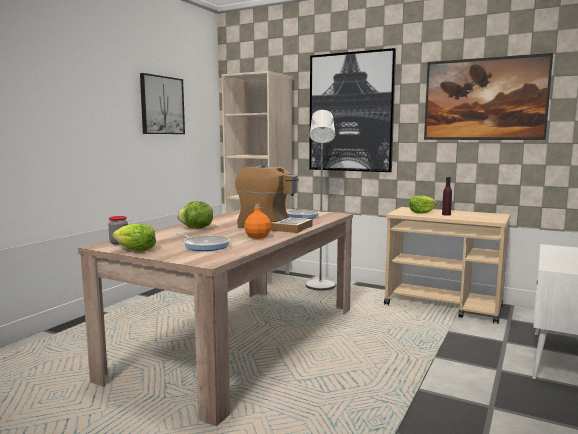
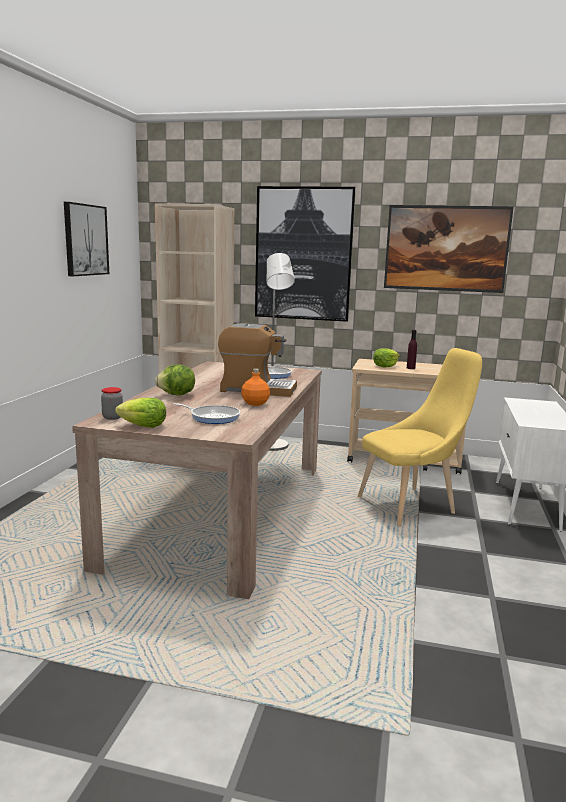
camera: 15 degrees left, 5 degrees up
none -> yellow chair [358,348,482,527]

